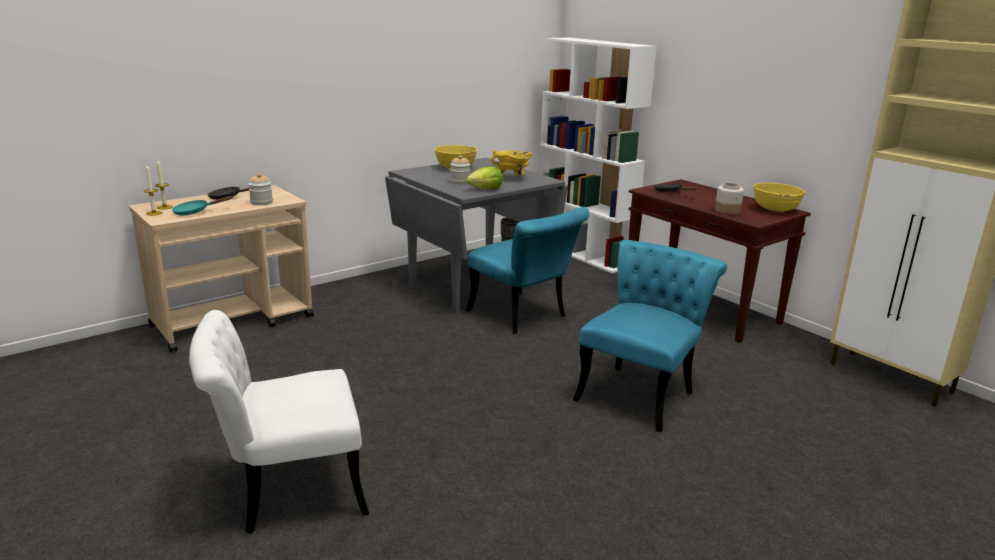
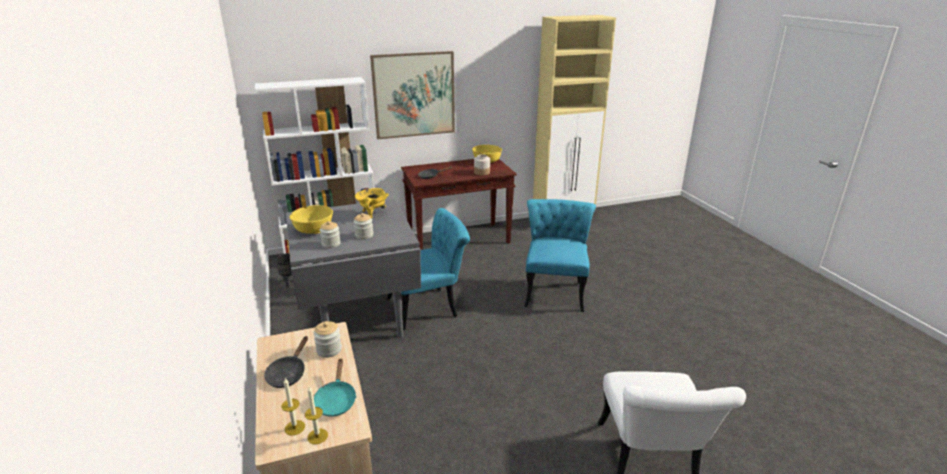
camera: 70 degrees left, 5 degrees up
lettuce [466,166,503,189] -> none
turquoise chair [573,240,727,432] -> turquoise chair turned 45 degrees clockwise [524,199,596,312]
none -> jar [320,221,341,248]
none -> picture [370,51,455,139]

